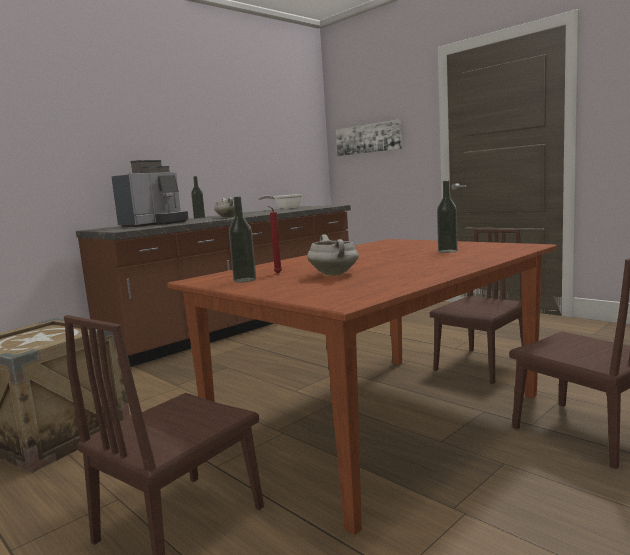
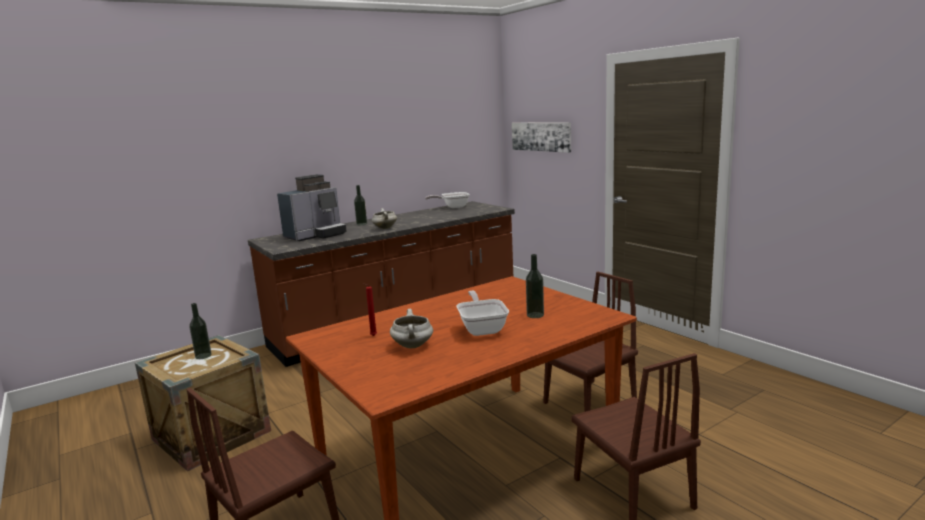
camera: 10 degrees right, 5 degrees up
bottle [229,197,256,282] -> bottle moved to [189,303,212,359]
none -> frying pan [456,291,509,336]

